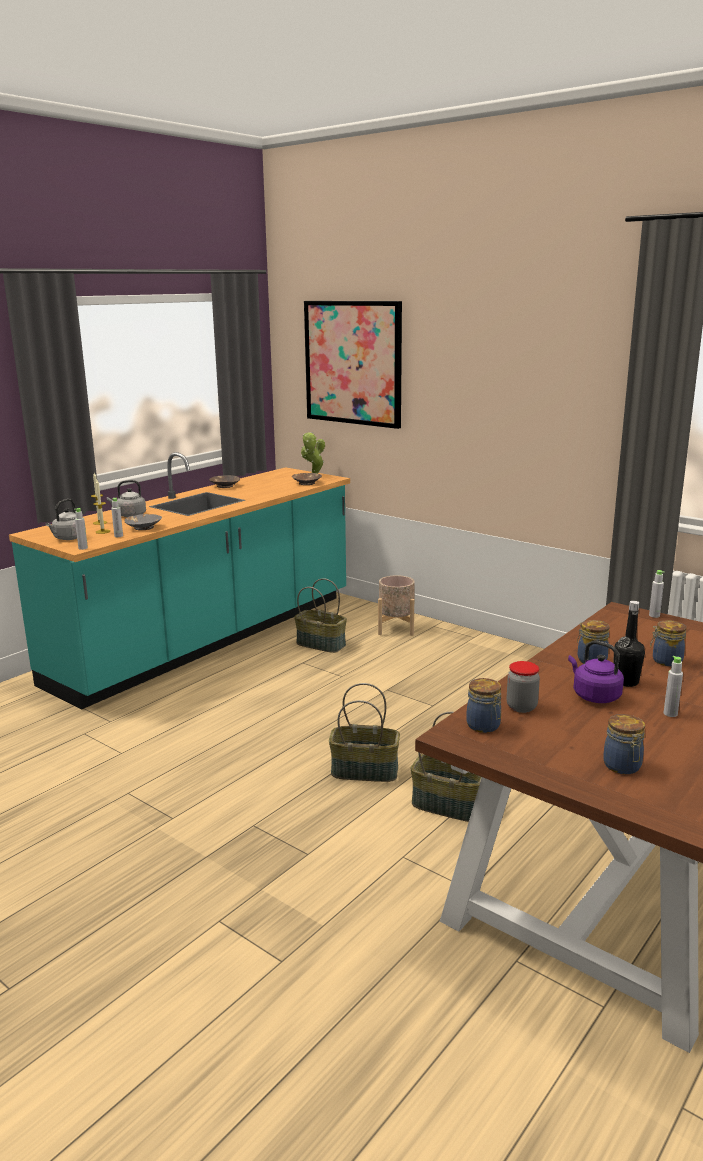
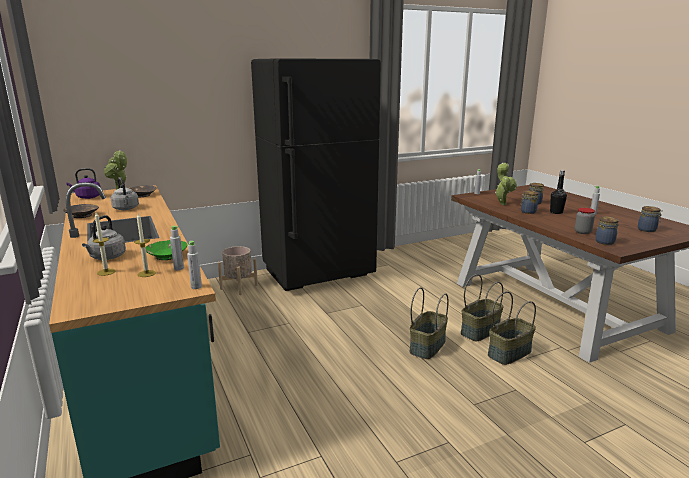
camera: 65 degrees left, 0 degrees up
grey kettle [46,499,86,540] -> grey kettle moved to [111,177,139,210]
grey bowl [124,514,162,530] -> green bowl [145,240,187,260]
basket [294,578,347,653] -> basket moved to [488,291,536,365]
picture [304,301,402,429] -> none
purple kettle [568,640,624,703] -> purple kettle moved to [66,168,100,199]
none -> black fridge [251,58,381,291]
none -> potted plant [495,163,517,205]

